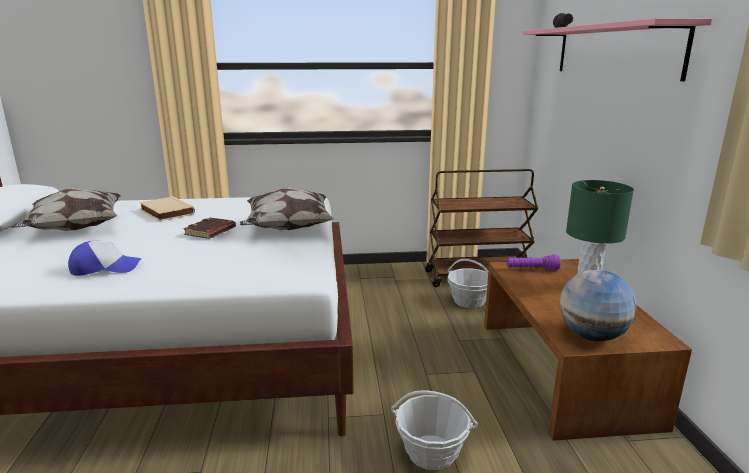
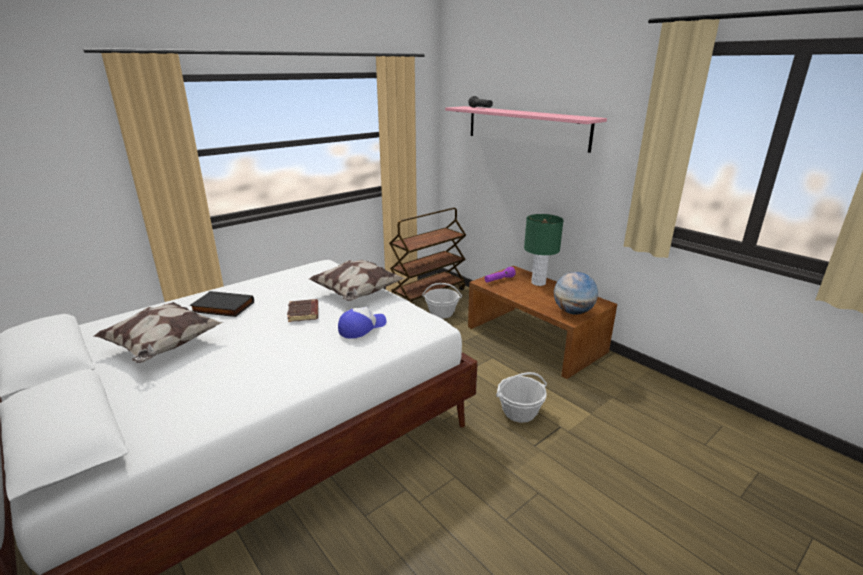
camera: 35 degrees left, 5 degrees up
cap [68,241,141,276] -> cap moved to [338,307,387,339]
beige book [139,196,195,221] -> black book [189,291,254,317]

